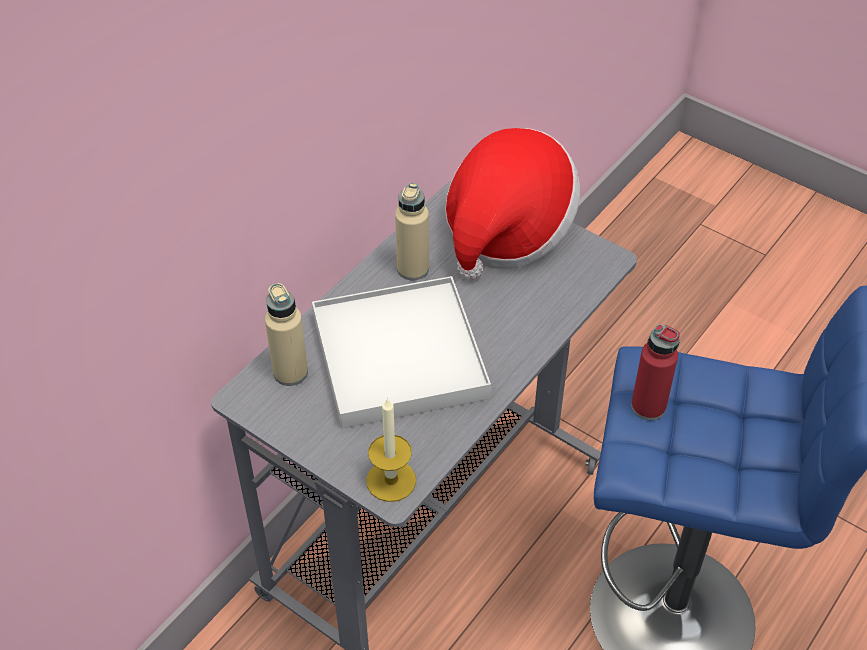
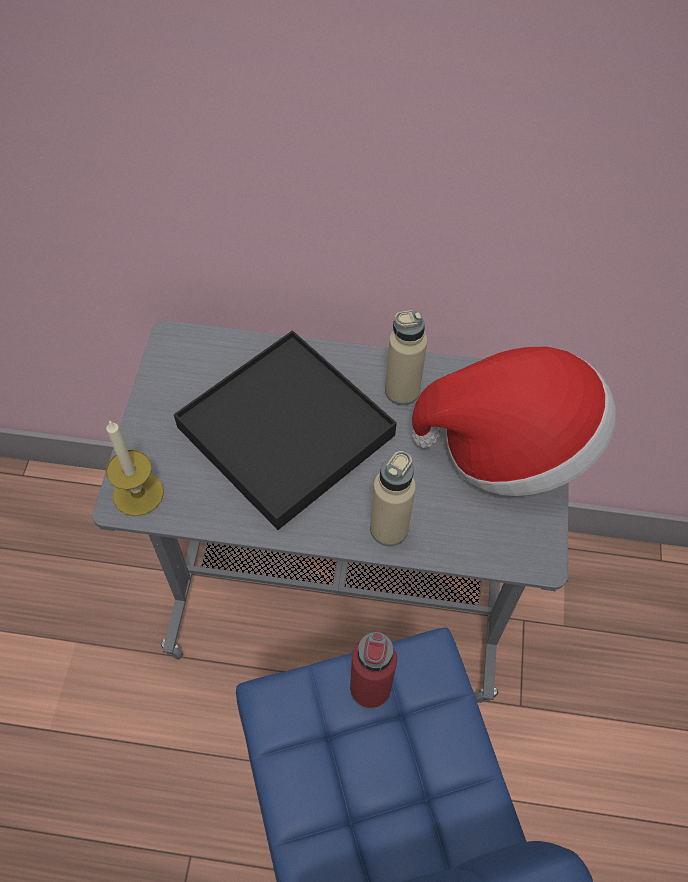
camera: 60 degrees right, 10 degrees up
beige bottle [265,283,308,386] -> beige bottle moved to [370,451,416,546]
white tray [312,276,491,428] -> black tray [174,330,397,530]

